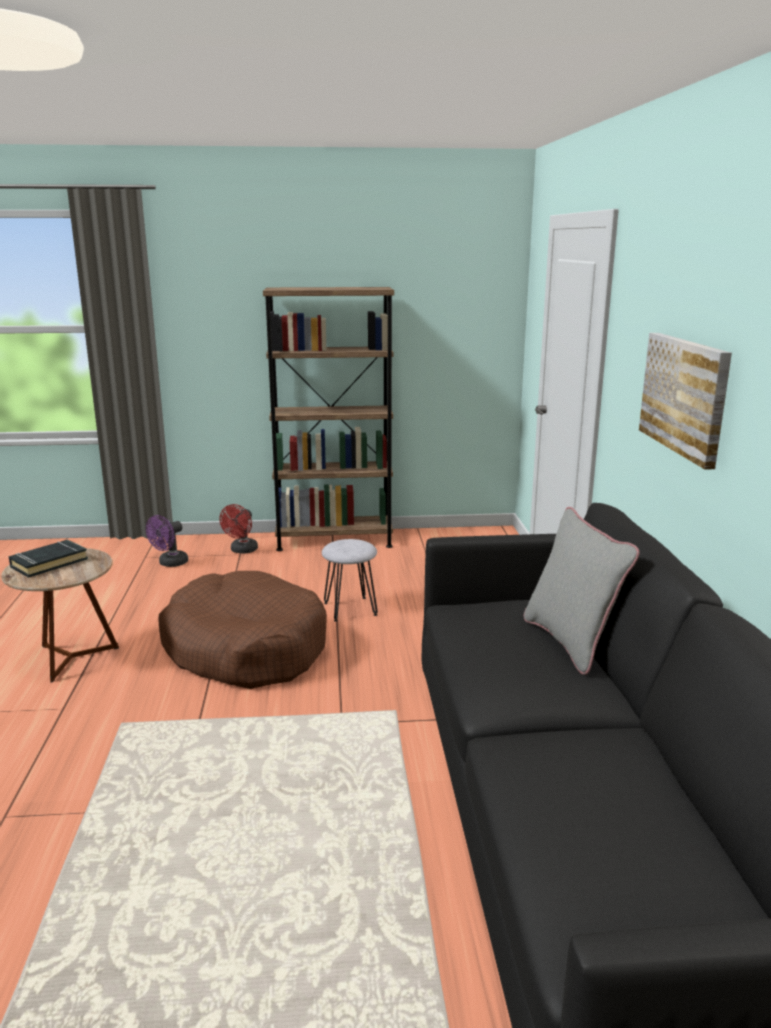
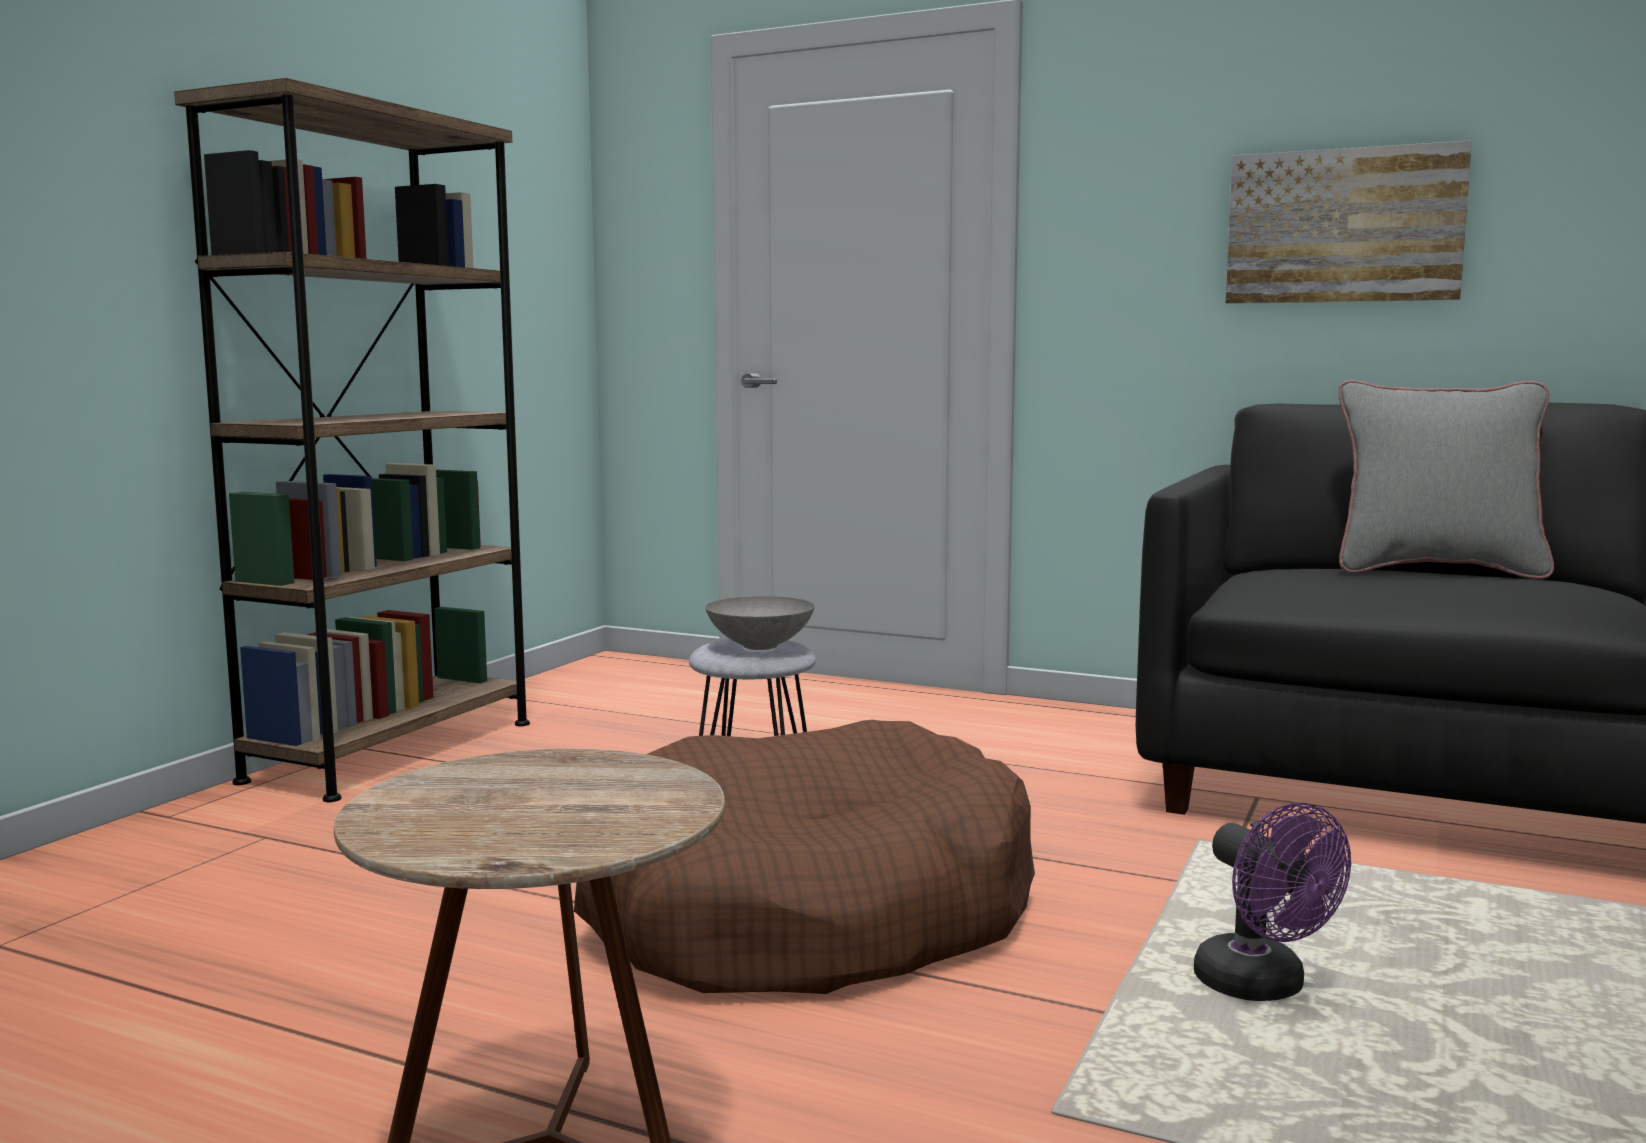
camera: 60 degrees left, 10 degrees down
black book [8,540,88,578] -> none
purple fan [146,515,188,567] -> purple fan moved to [1194,802,1351,1001]
red fan [220,504,258,553] -> none
none -> grey bowl [705,596,815,650]

